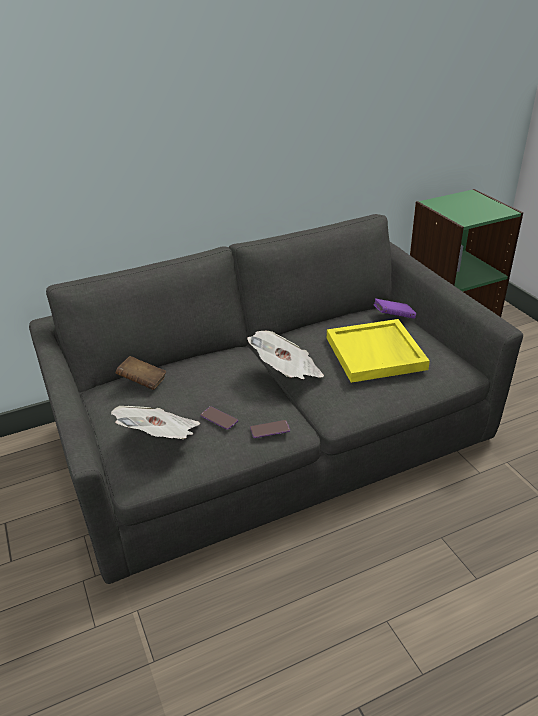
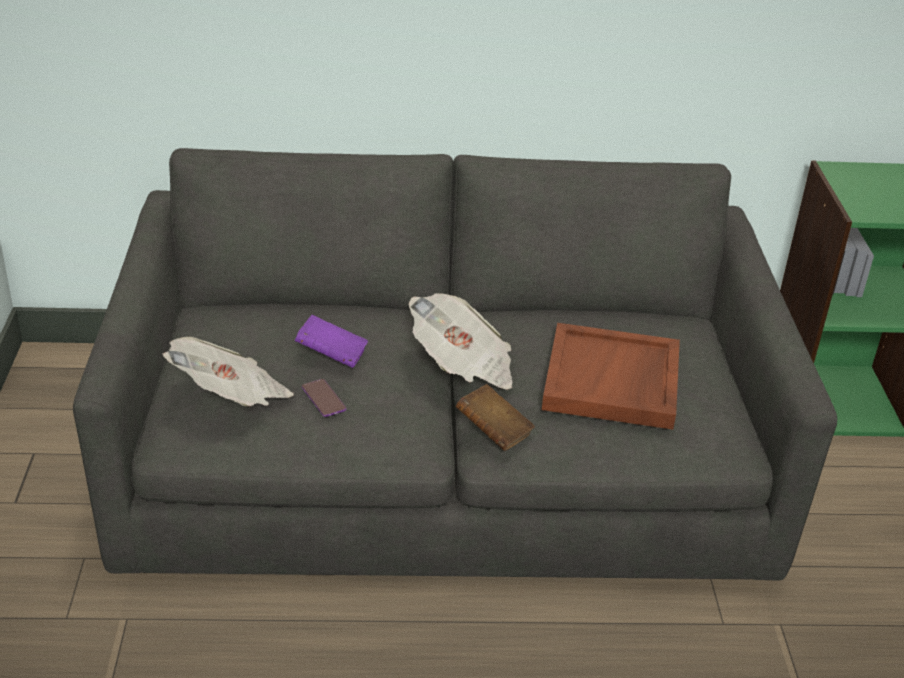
camera: 20 degrees right, 0 degrees up
brown book [116,356,166,390] -> brown book moved to [456,384,535,451]
phone [250,420,290,438] -> none
yellow tray [327,319,430,383] -> brown tray [542,323,680,430]
purple book [373,298,416,319] -> purple book moved to [295,315,368,368]

